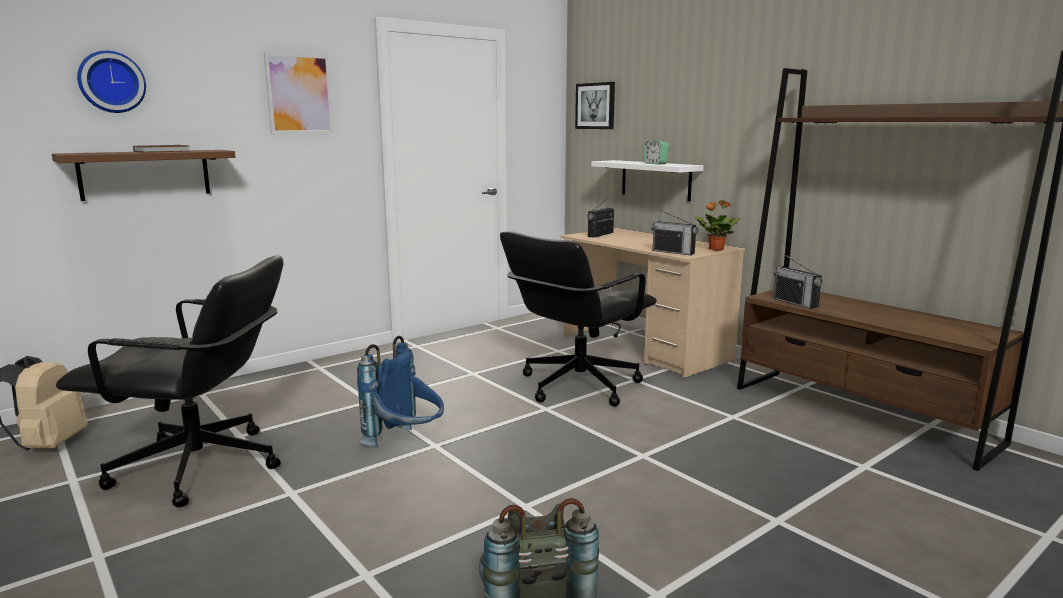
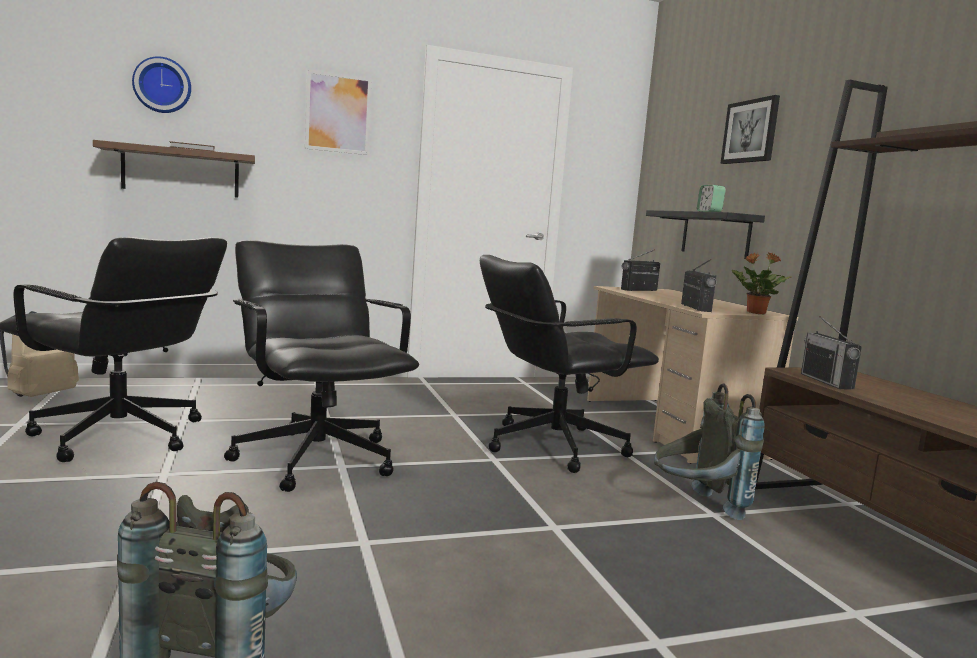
camera: 20 degrees right, 5 degrees down
blue backpack [357,336,444,447] -> black office chair [224,240,419,492]
picture [575,82,615,129] -> picture moved to [720,95,780,164]
white shelf [591,160,704,201] -> black shelf [646,210,765,259]
radio [651,210,698,255] -> radio turned 150 degrees counterclockwise [681,259,717,312]
none -> grey backpack [654,383,764,520]

